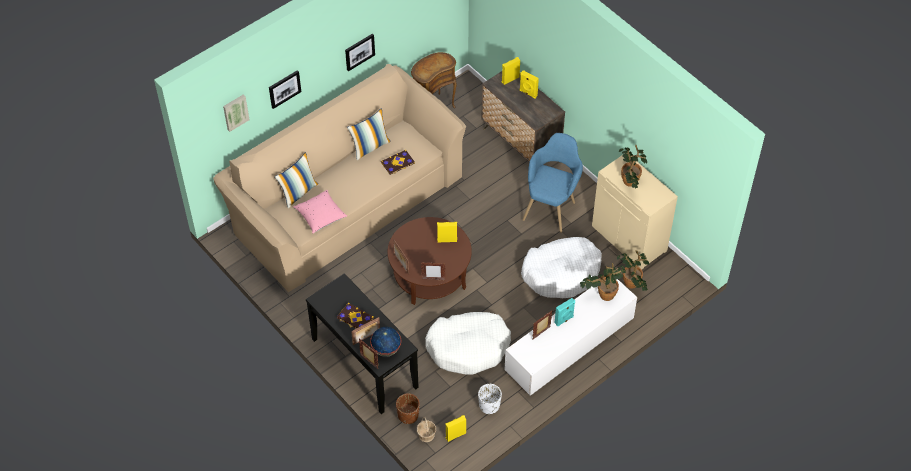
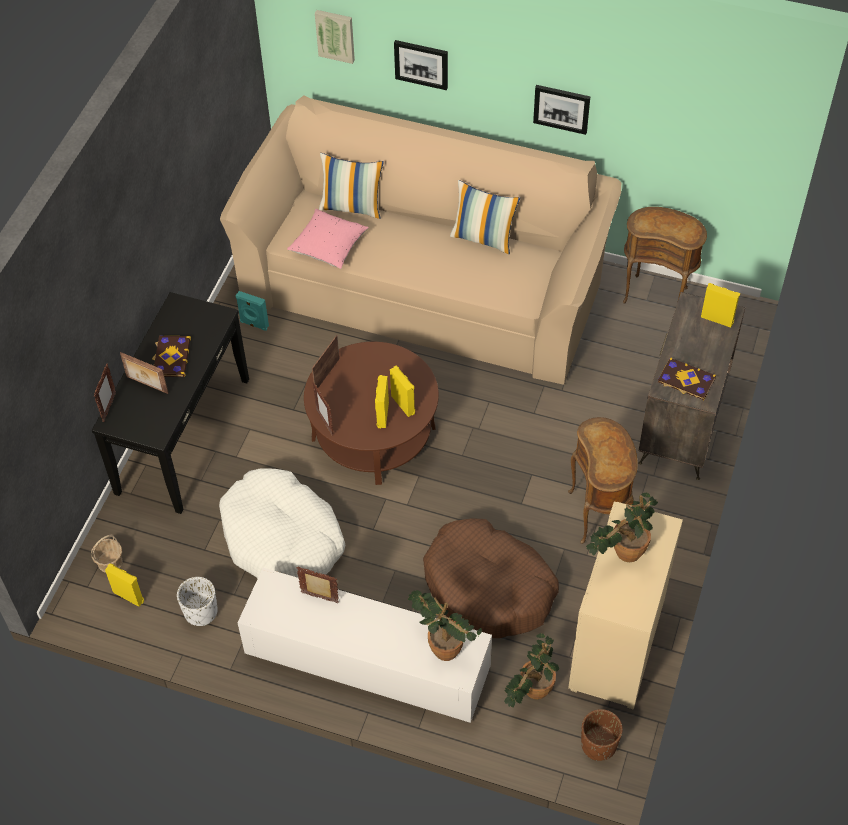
camera: 60 degrees right, 0 degrees up
globe [370,327,401,357] -> none
book [381,150,415,175] -> book moved to [658,357,716,400]
brown planter [396,393,420,424] -> brown planter moved to [581,709,623,761]
yellow speaker [520,70,539,98] -> yellow speaker moved to [375,375,389,428]
white dog bed [521,237,602,298] -> brown dog bed [423,519,559,638]
blue armchair [522,133,583,233] -> brown side table [568,417,638,544]
turquoise speaker [555,298,575,326] -> turquoise speaker moved to [236,291,269,331]

